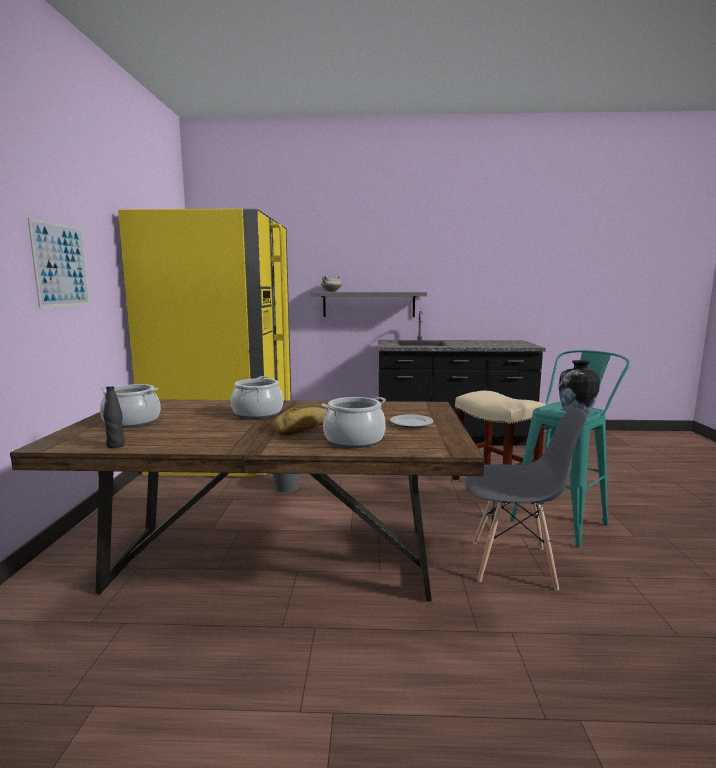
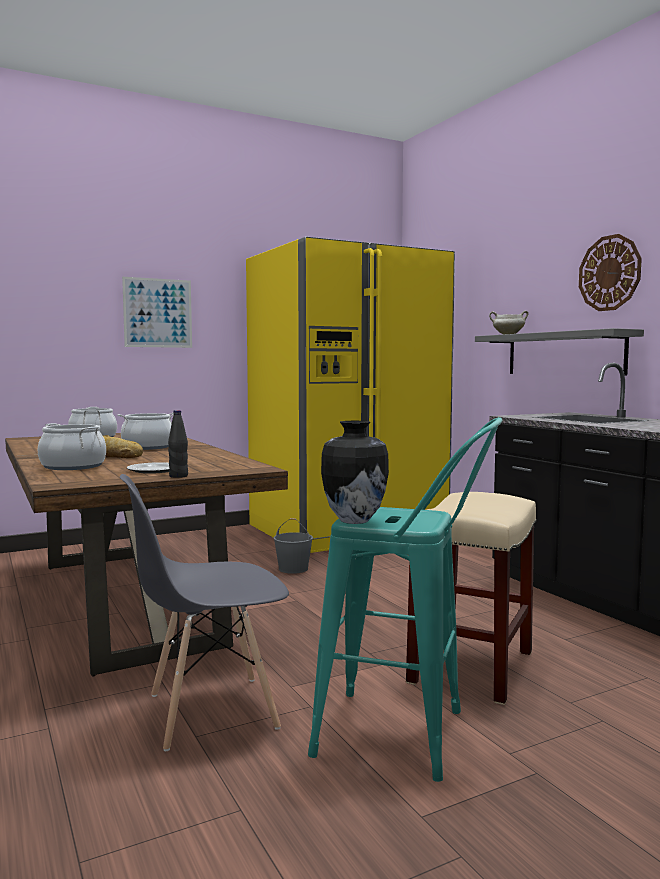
camera: 60 degrees right, 5 degrees down
black bottle [103,386,125,448] -> black bottle moved to [168,410,188,478]
grey chair [465,408,587,590] -> grey chair turned 90 degrees clockwise [120,474,289,751]
none -> wall clock [579,234,642,311]

